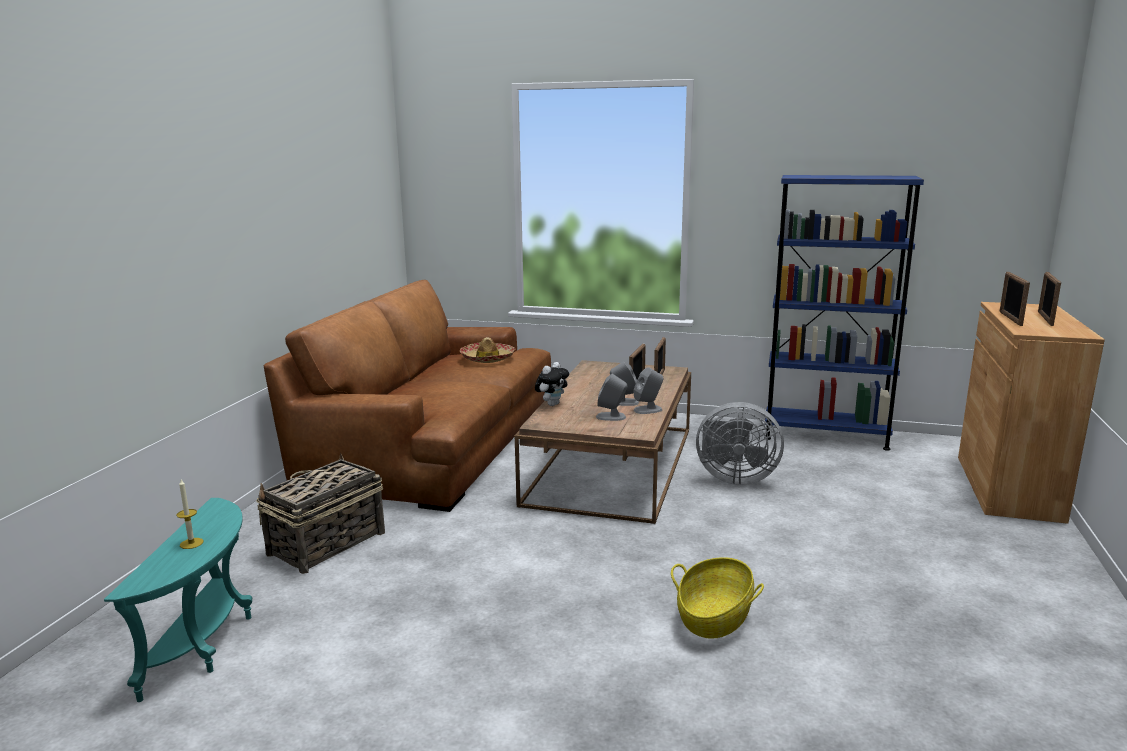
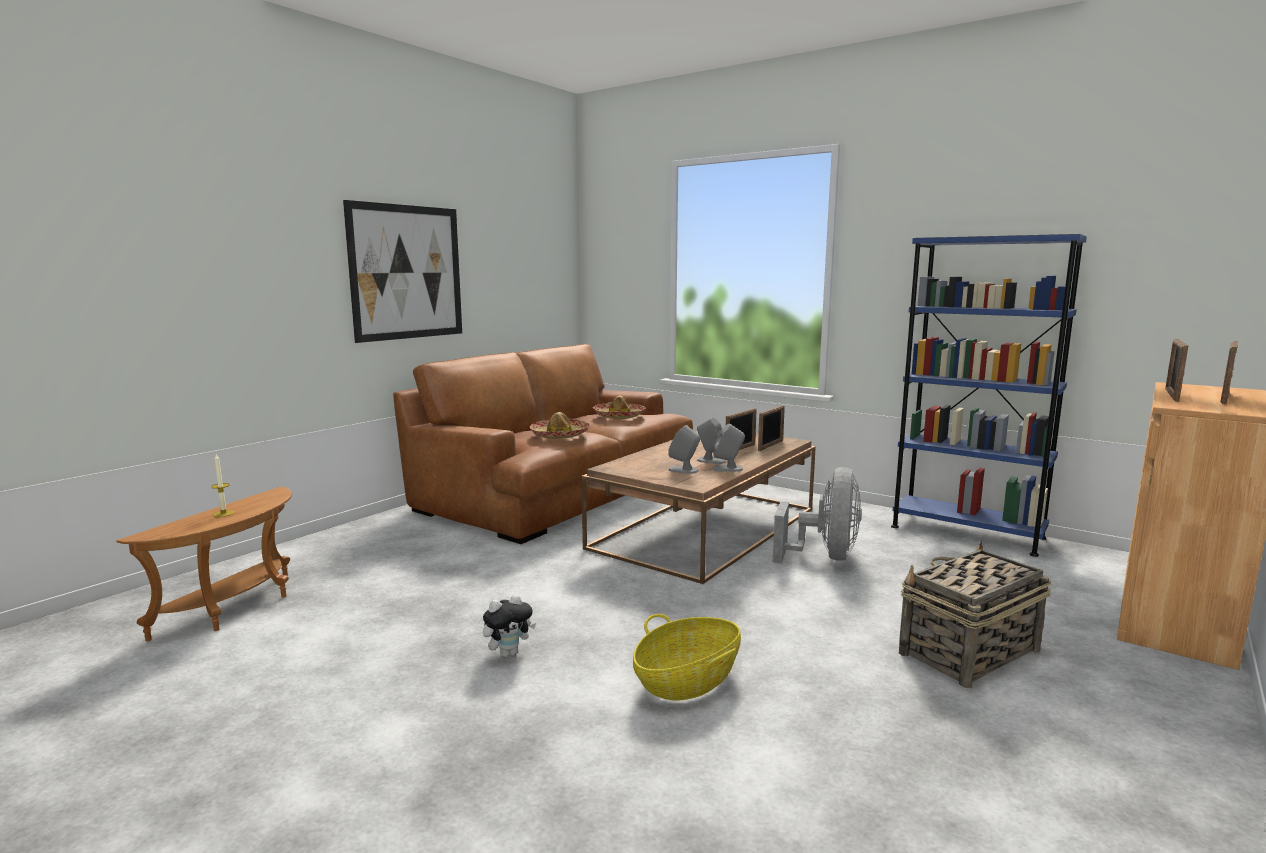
camera: 20 degrees right, 5 degrees down
turquoise side table [104,498,252,702] -> brown side table [116,486,292,642]
basket [256,453,385,574] -> basket moved to [899,541,1052,688]
plush toy [535,362,569,406] -> plush toy moved to [483,594,536,657]
grey fan [696,402,784,485] -> grey fan turned 105 degrees counterclockwise [773,467,862,563]
none -> picture [343,200,462,343]
none -> hat [530,412,590,439]

